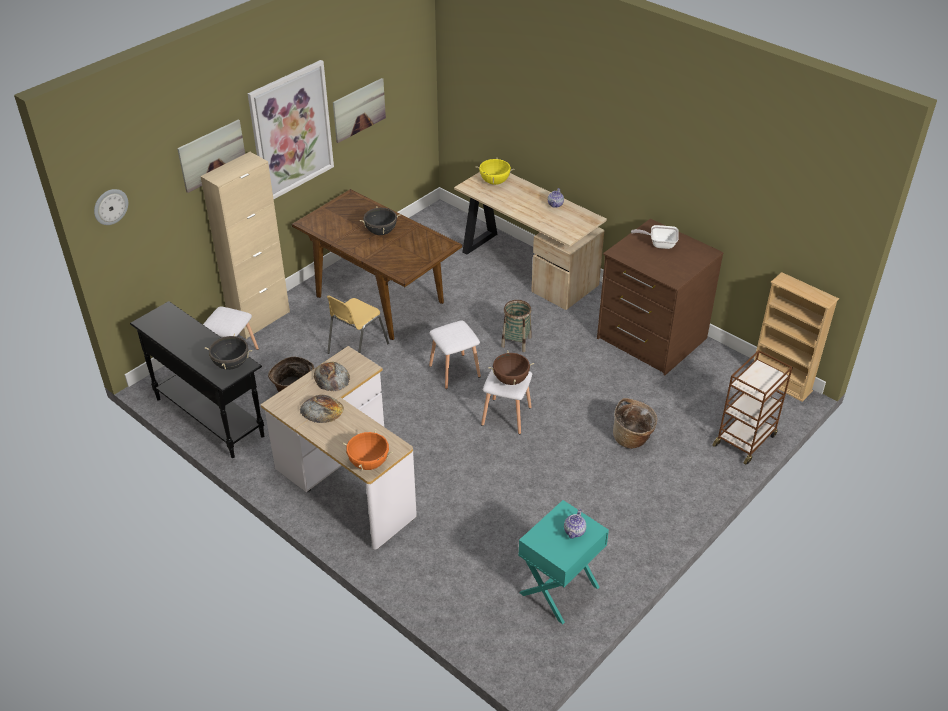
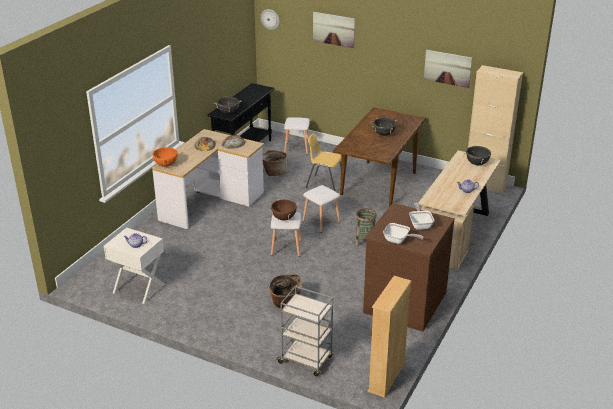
camera: 75 degrees right, 10 degrees down
beige cabinet [200,152,290,339] -> beige cabinet moved to [468,65,523,194]
picture [248,60,334,199] -> none
yellow cooking pot [476,159,514,185] -> black cooking pot [464,145,494,165]
turquoise nightstand [518,500,609,624] -> white nightstand [104,228,165,304]
brown cart [712,350,793,464] -> grey cart [277,286,333,376]
none -> frying pan [383,223,424,244]

